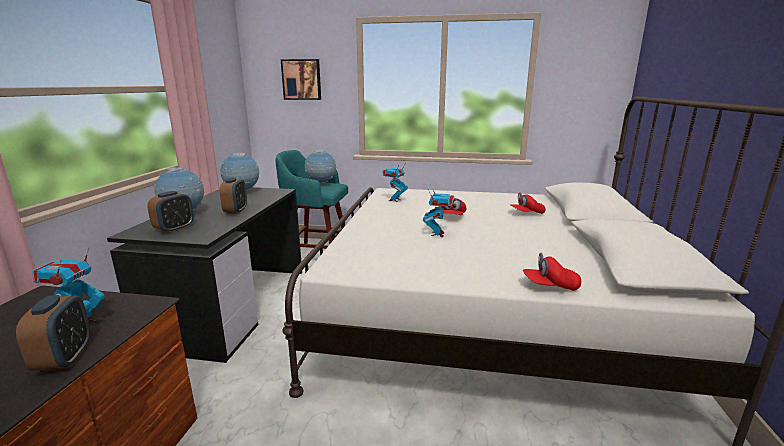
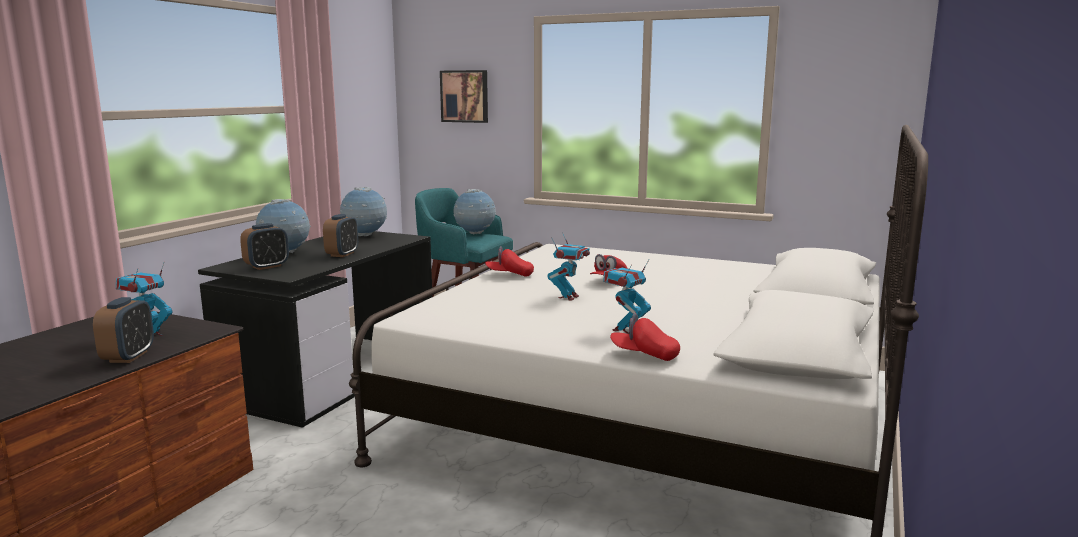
camera: 15 degrees right, 5 degrees down
toy robot [382,166,408,202] -> toy robot moved to [603,260,651,334]
red cap [510,193,545,214] -> red cap moved to [485,246,534,277]

